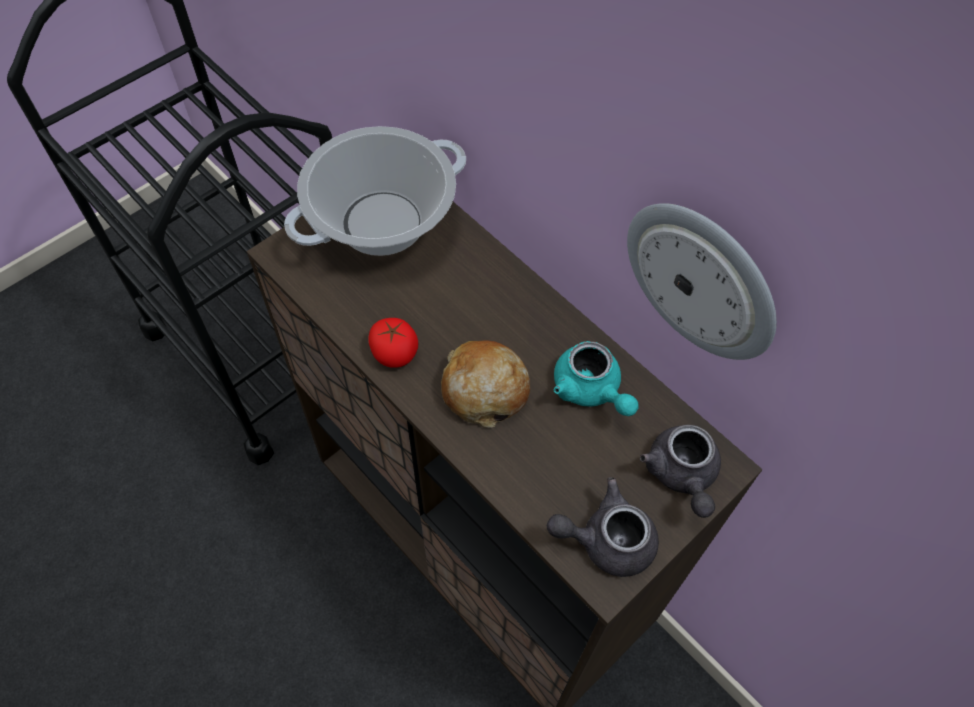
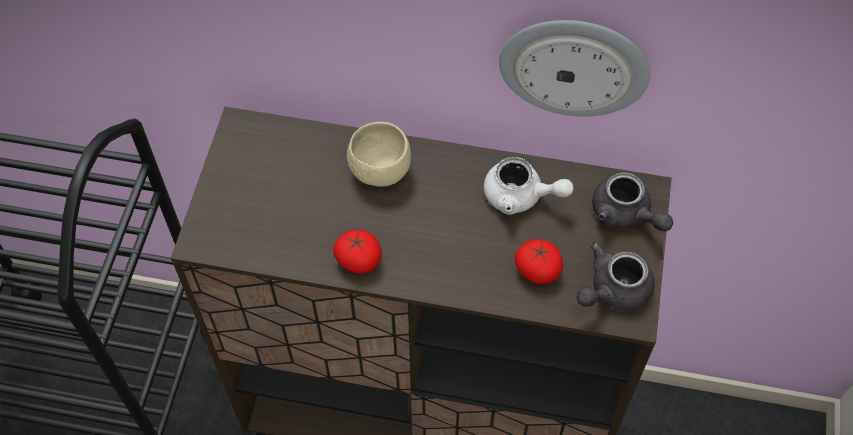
camera: 35 degrees left, 0 degrees up
cooking pot [284,126,466,256] -> none
bread [441,340,530,428] -> none
turquoise teapot [554,341,638,416] -> white teapot [484,157,574,215]
none -> beige bowl [347,122,411,187]
none -> tomato [515,239,563,284]

